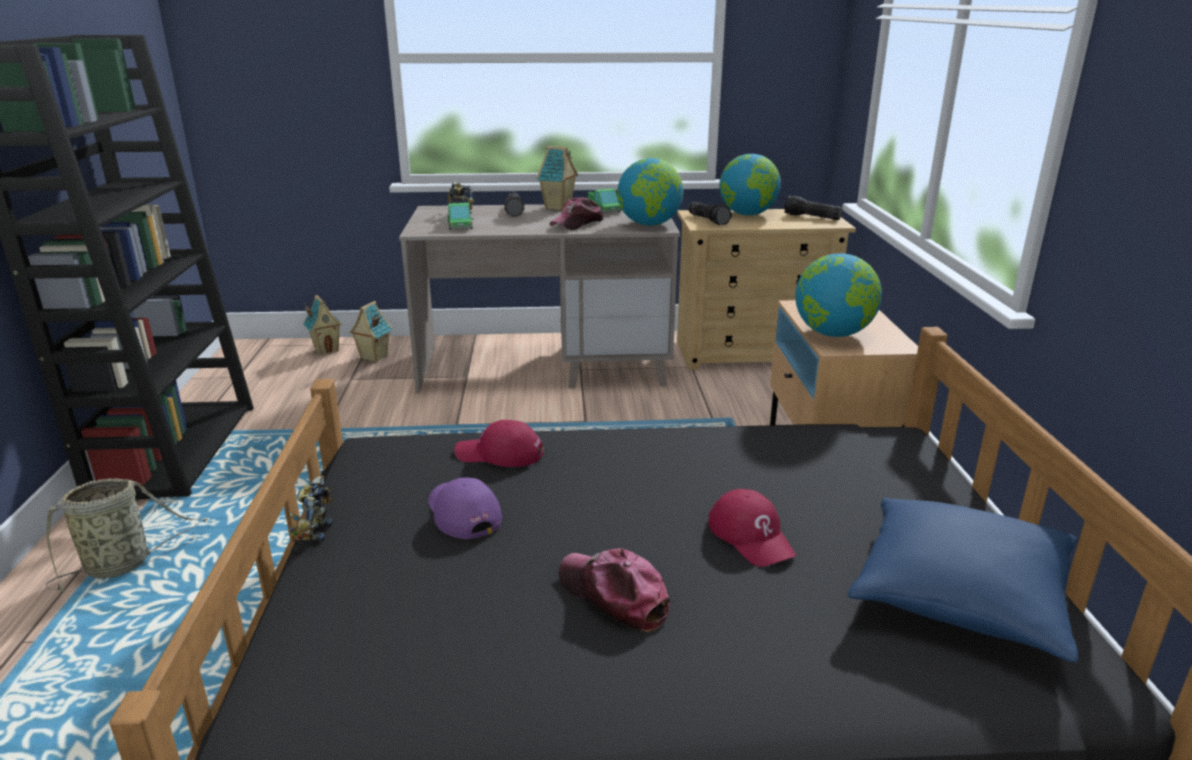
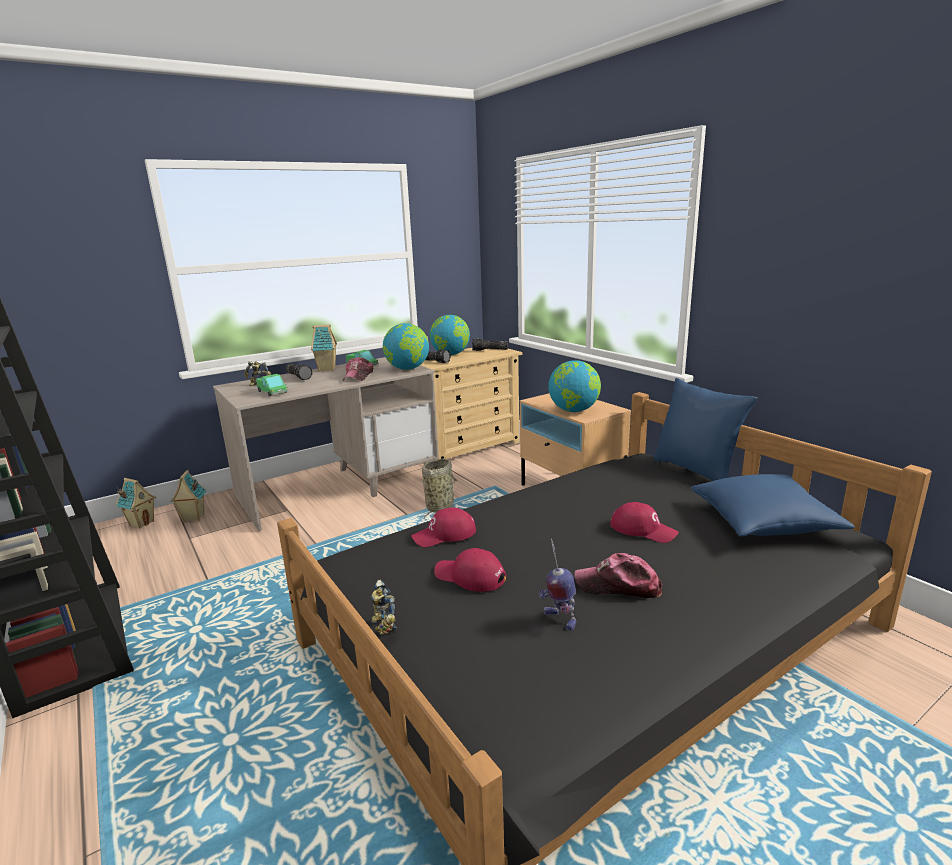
camera: 30 degrees left, 5 degrees down
basket [46,479,208,592] -> basket moved to [422,458,458,520]
purple cap [428,477,502,539] -> red cap [434,548,506,592]
none -> toy robot [539,539,576,631]
none -> blue pillow [653,378,757,481]

